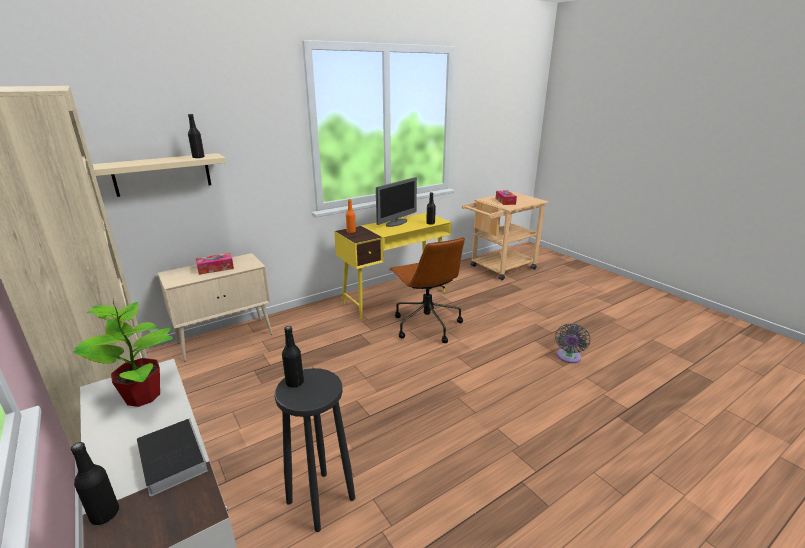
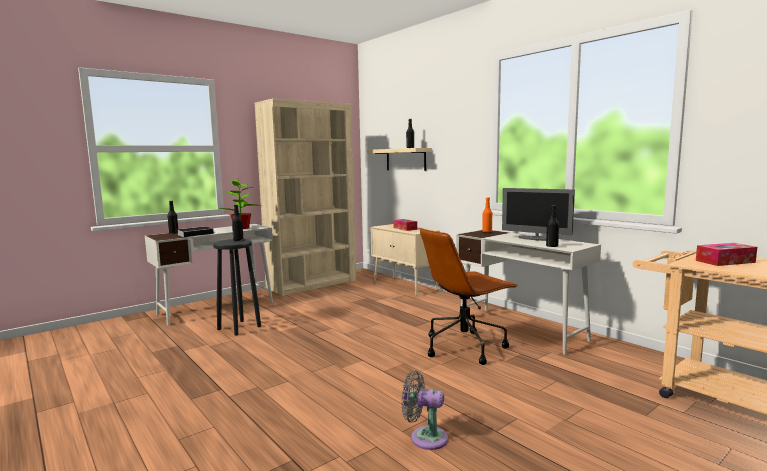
camera: 85 degrees right, 15 degrees down
yellow desk [334,213,452,319] -> white desk [456,230,601,355]

